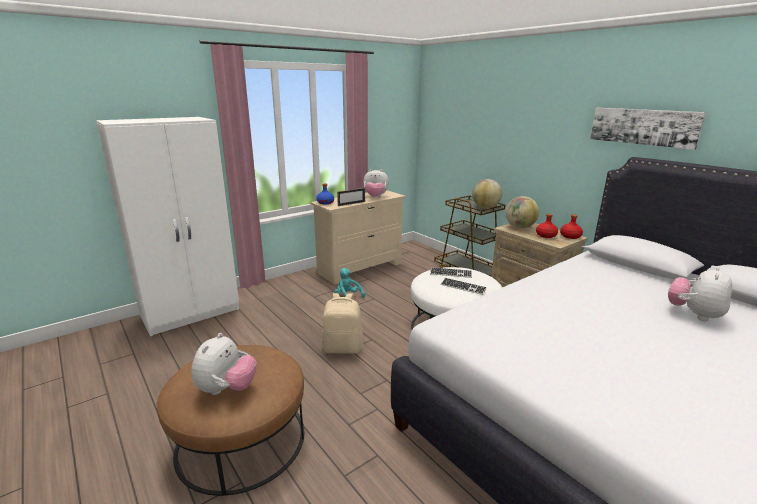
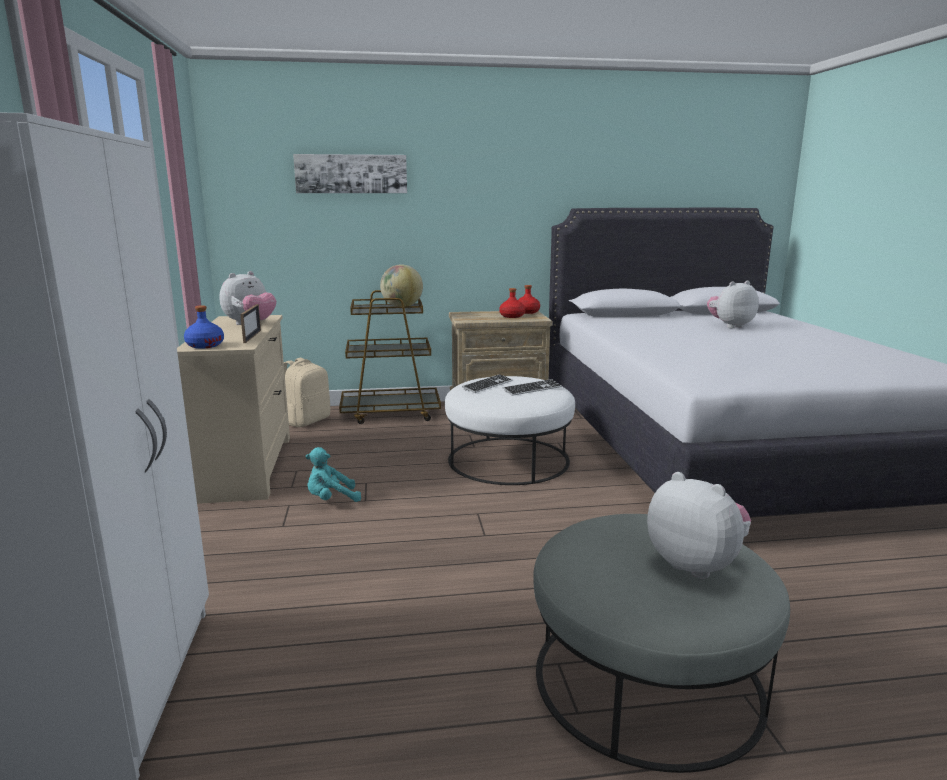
camera: 60 degrees left, 5 degrees down
brown ottoman [157,345,304,496] -> grey ottoman [533,514,790,773]
beige backpack [322,293,363,354] -> beige backpack moved to [284,358,330,427]
globe [505,196,539,228] -> none
picture [590,108,706,150] -> picture moved to [293,154,407,193]
plush toy [668,266,732,321] -> plush toy turned 90 degrees clockwise [707,281,759,328]

